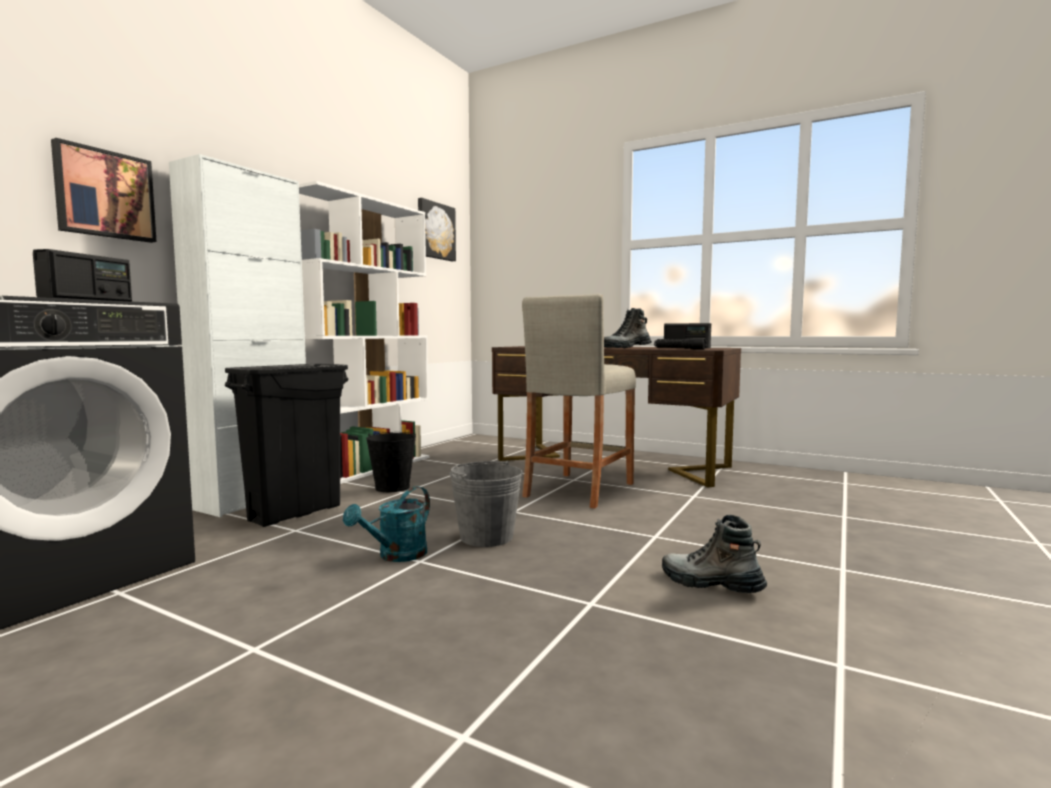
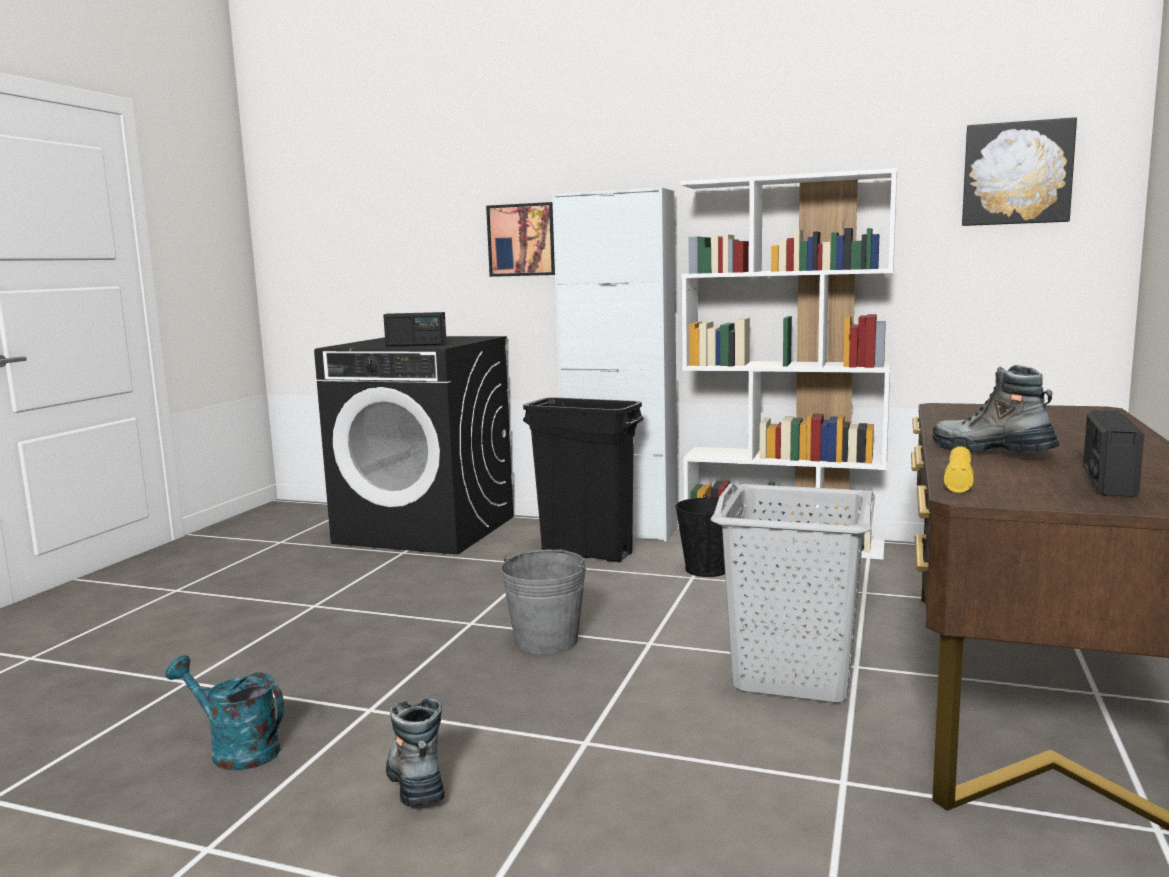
camera: 80 degrees right, 5 degrees up
turquoise watering can [343,486,430,562] -> turquoise watering can moved to [166,655,284,770]
beige stool [522,294,636,509] -> grey laundry basket [710,484,875,703]
black flashlight [654,338,706,350] -> yellow flashlight [944,446,974,493]
boot [662,515,767,593] -> boot turned 45 degrees counterclockwise [386,698,445,807]

